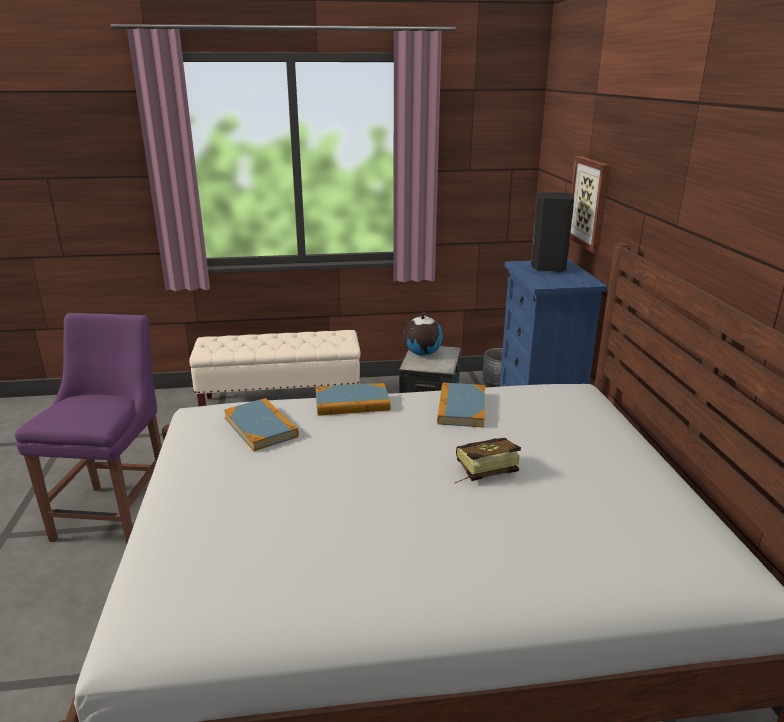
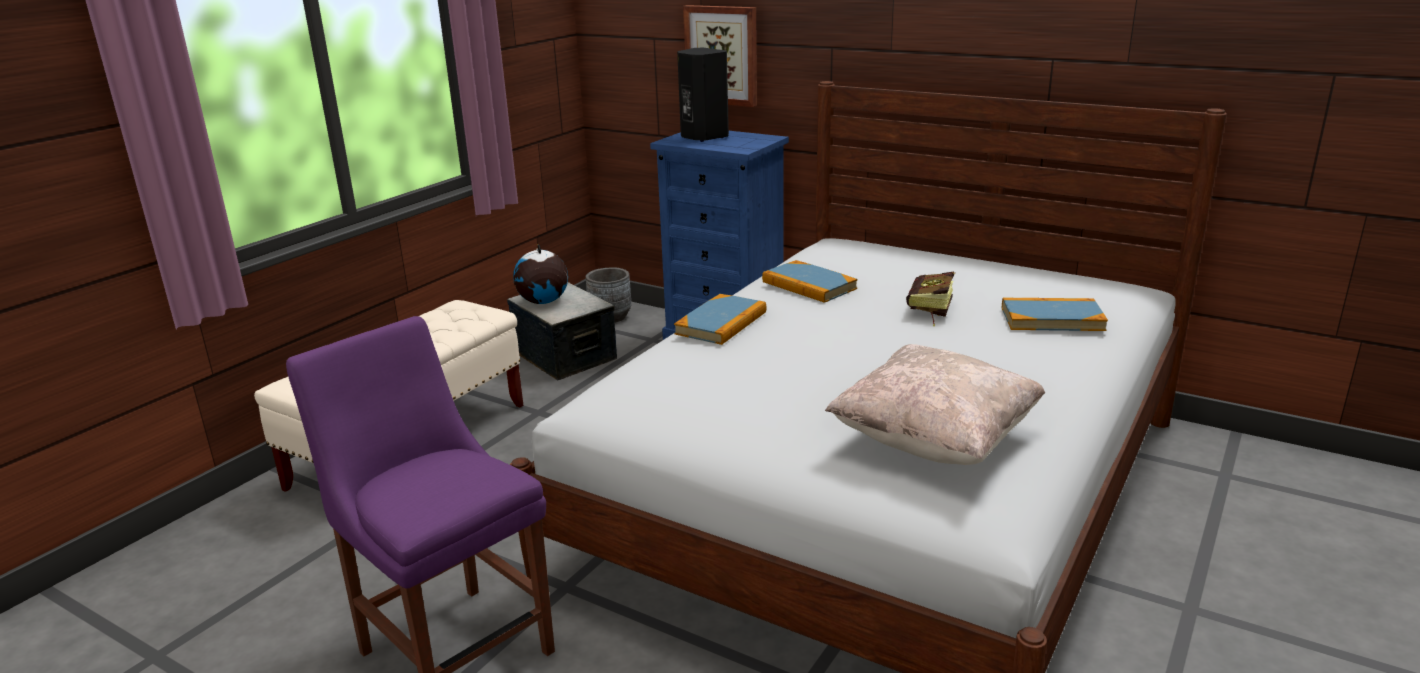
camera: 50 degrees left, 0 degrees up
book [224,398,299,451] -> book moved to [1002,298,1108,331]
none -> beige pillow [825,344,1045,465]

